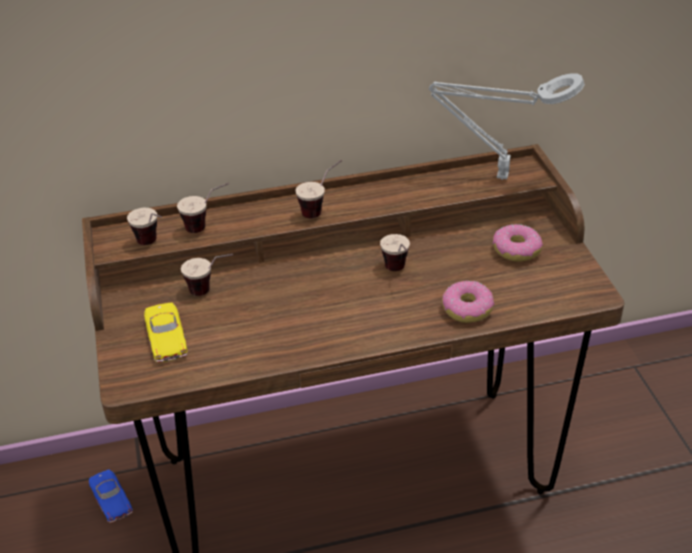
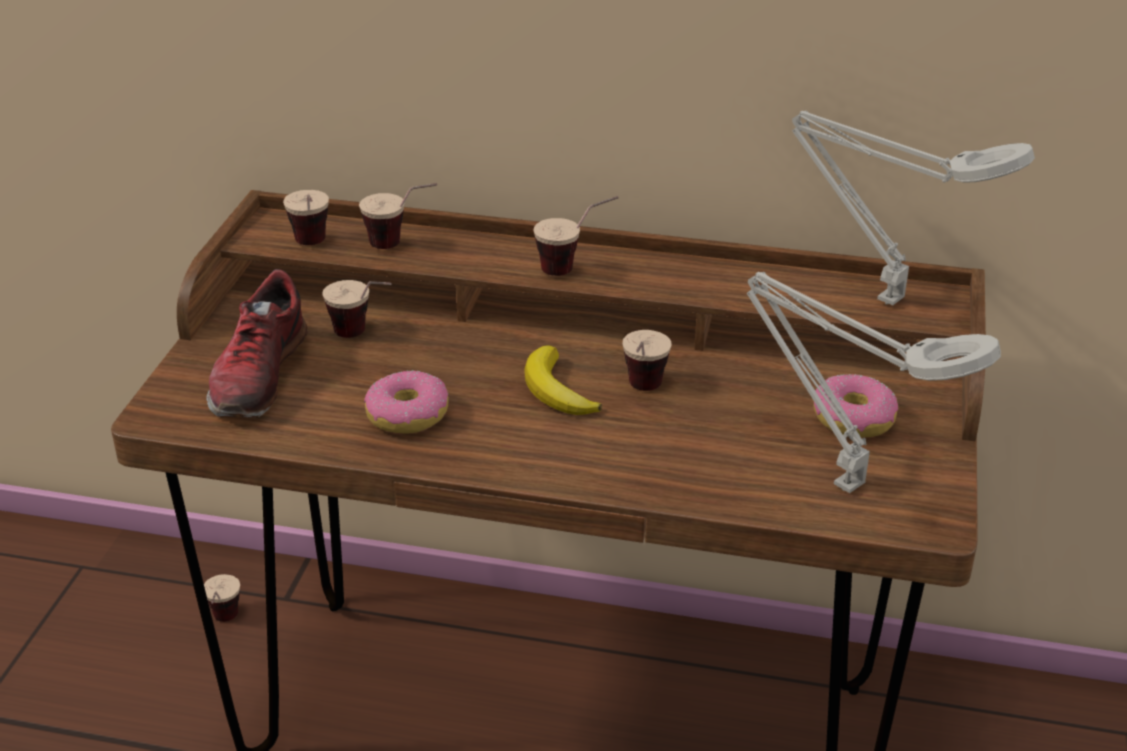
camera: 25 degrees right, 5 degrees down
blue toy car [89,470,133,523] -> cup [204,574,240,622]
yellow toy car [144,303,188,363] -> shoe [206,269,308,418]
donut [442,281,494,323] -> donut moved to [364,370,448,433]
none -> banana [524,345,602,415]
none -> grey table lamp [747,272,1001,493]

